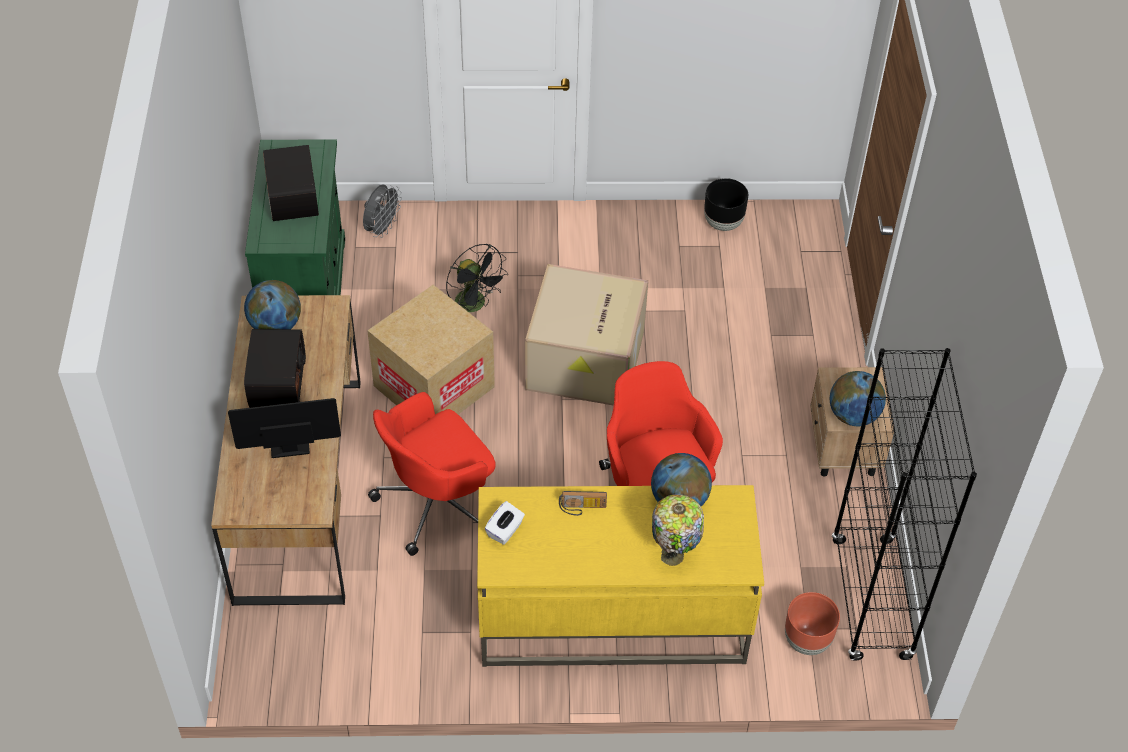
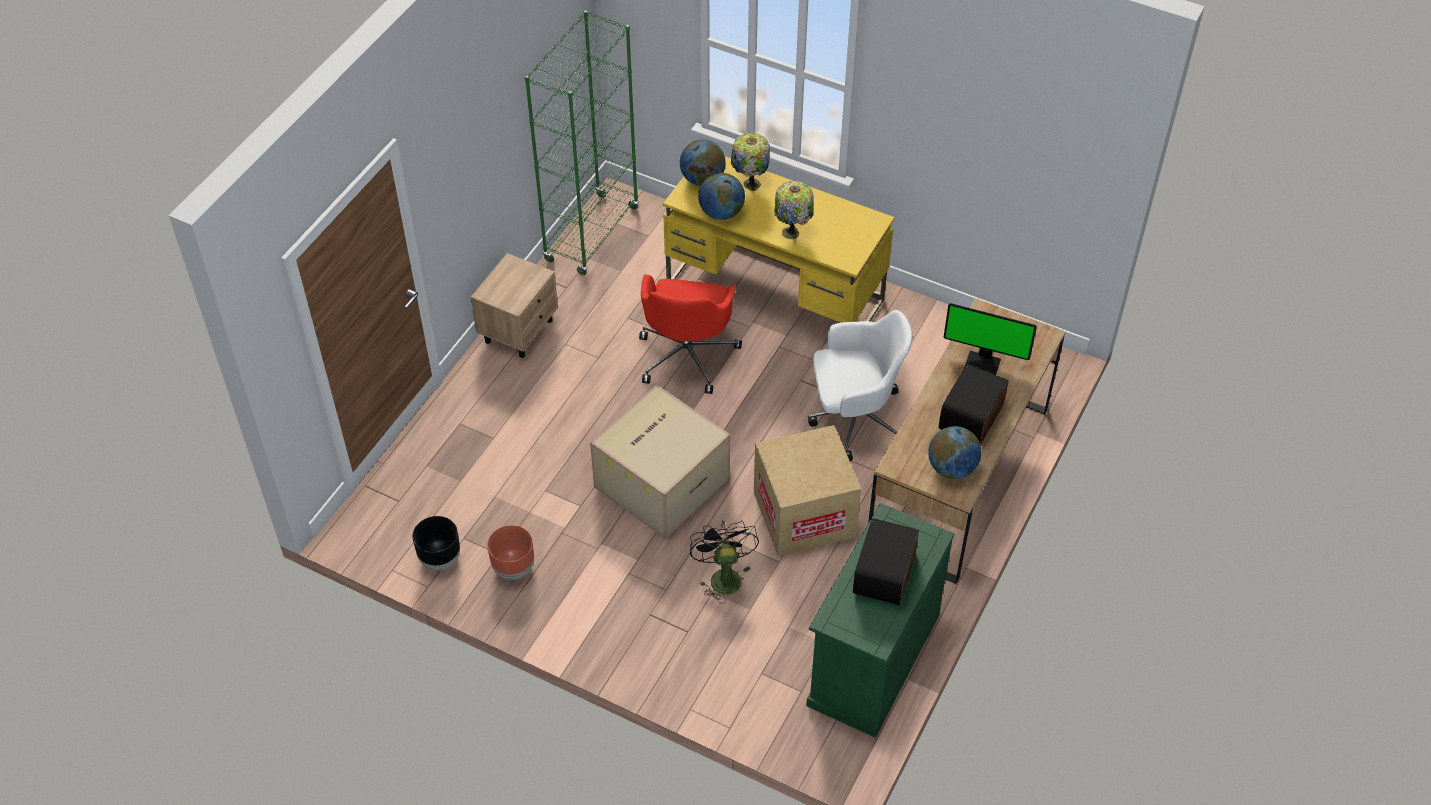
camera: 150 degrees left, 0 degrees up
grey fan [363,184,402,238] -> none
red office chair [368,392,496,556] -> white office chair [808,310,912,461]
white tissue box [485,501,525,545] -> none
radio [559,491,607,516] -> table lamp [775,181,813,239]
brown planter [785,592,840,655] -> brown planter moved to [487,525,534,580]
globe [830,371,886,426] -> globe moved to [680,140,726,186]
black bookcase [832,348,977,661] -> green bookcase [525,10,639,275]

